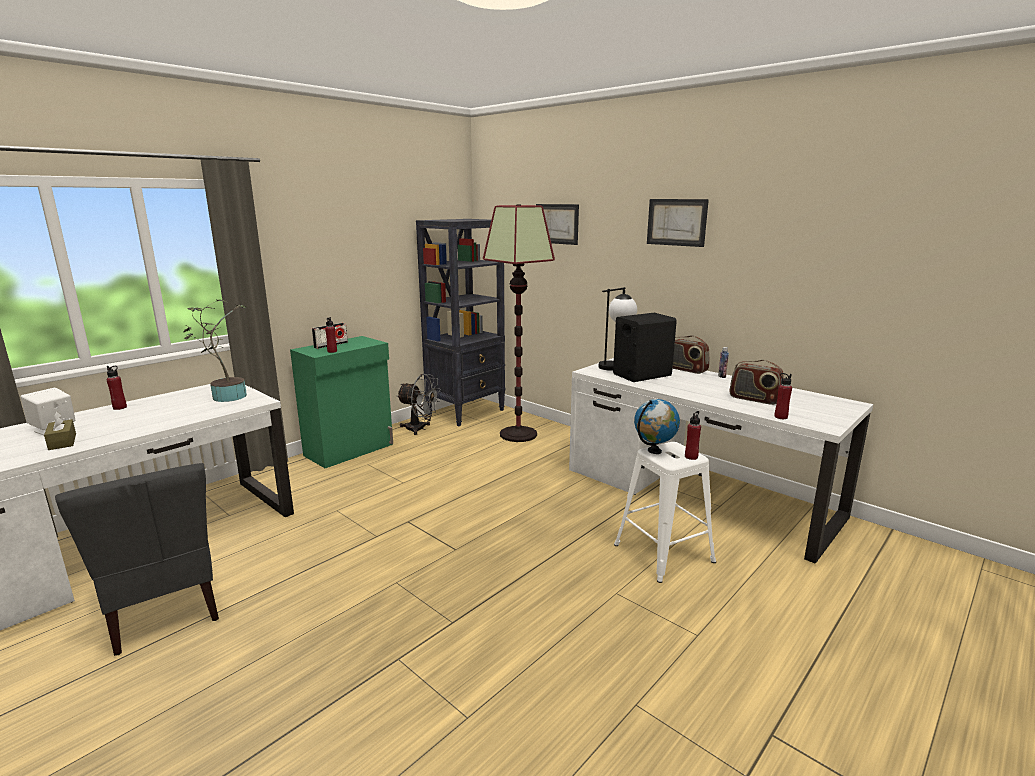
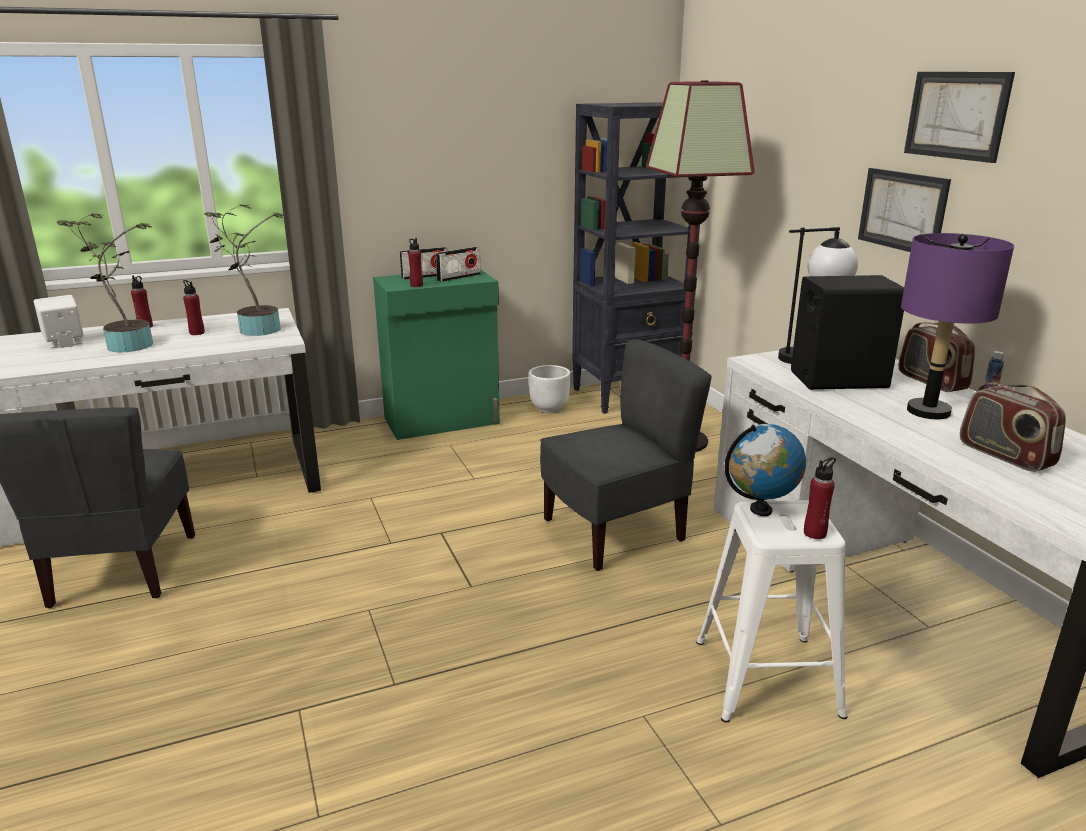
camera: 25 degrees right, 5 degrees up
brown tissue box [44,412,76,450] -> none
grey fan [397,374,441,435] -> white planter [529,365,570,413]
picture [536,204,579,245] -> picture moved to [858,168,951,252]
red bottle [774,373,792,419] -> red bottle moved to [183,280,205,335]
none -> potted plant [57,213,153,352]
none -> radio [436,247,481,282]
none -> grey chair [540,339,712,571]
none -> purple table lamp [901,233,1014,419]

